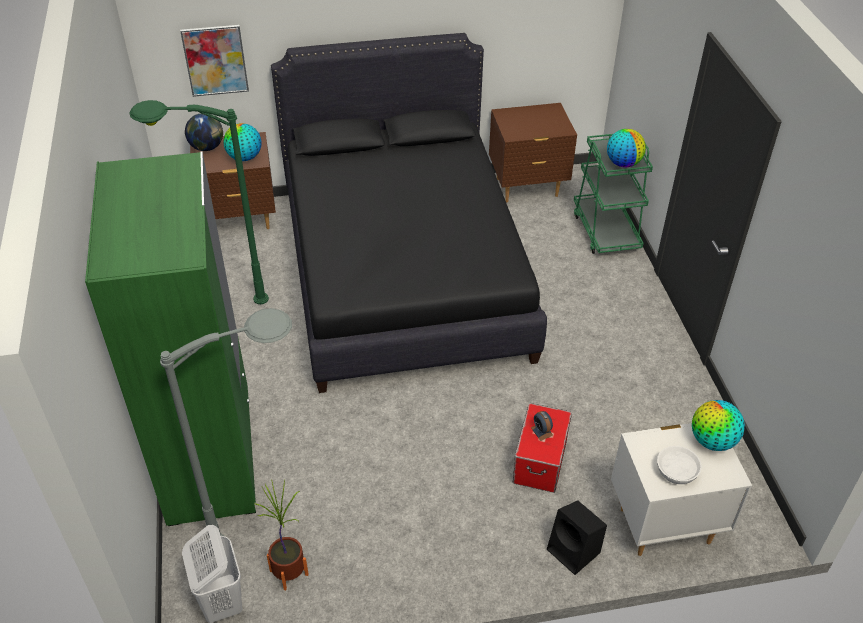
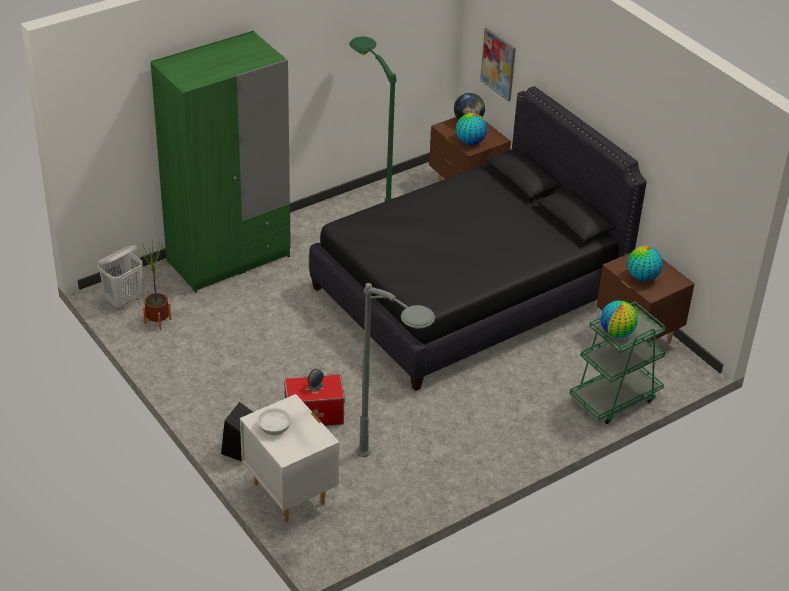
camera: 65 degrees right, 5 degrees down
grey floor lamp [160,308,292,550] -> grey floor lamp moved to [356,283,435,457]
globe [692,400,745,451] -> globe moved to [627,246,663,281]

